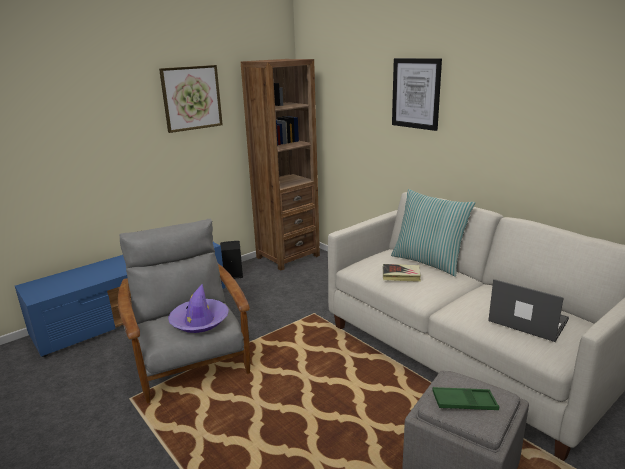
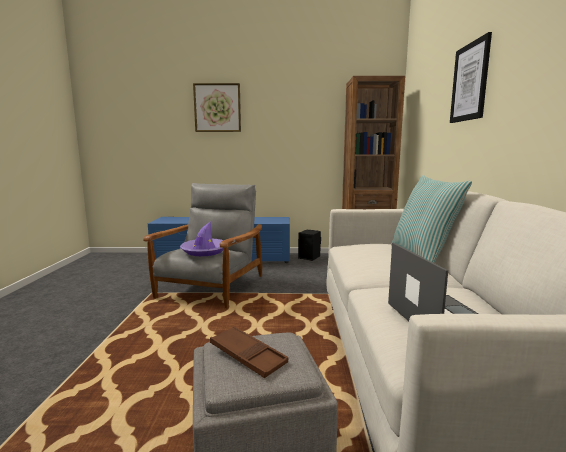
camera: 40 degrees right, 10 degrees down
picture [159,65,223,133] -> picture moved to [193,83,241,132]
book [383,264,421,282] -> none
green tray [432,387,499,410] -> brown tray [210,326,288,378]

